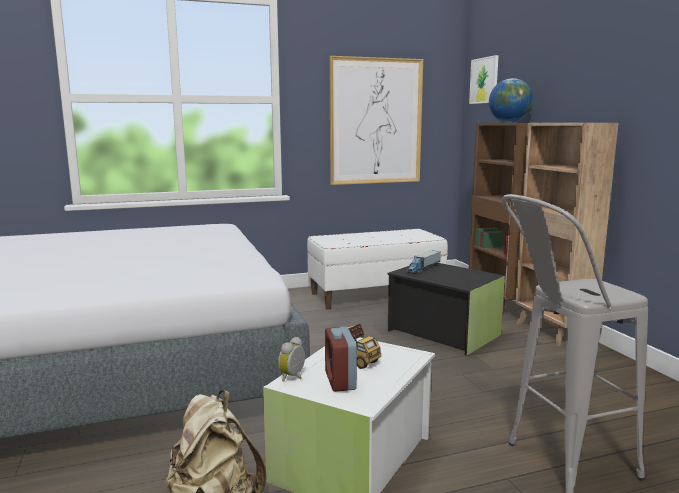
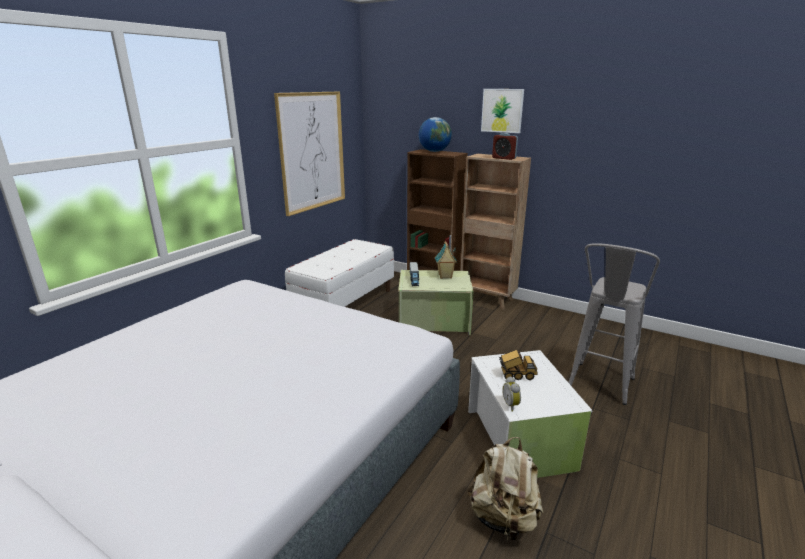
camera: 40 degrees left, 10 degrees up
alarm clock [325,327,357,392] -> alarm clock moved to [492,133,518,160]
black storage box [387,263,505,356] -> green storage box [398,270,474,335]
picture [469,55,499,104] -> picture moved to [481,89,524,133]
none -> toy house [435,241,457,279]

